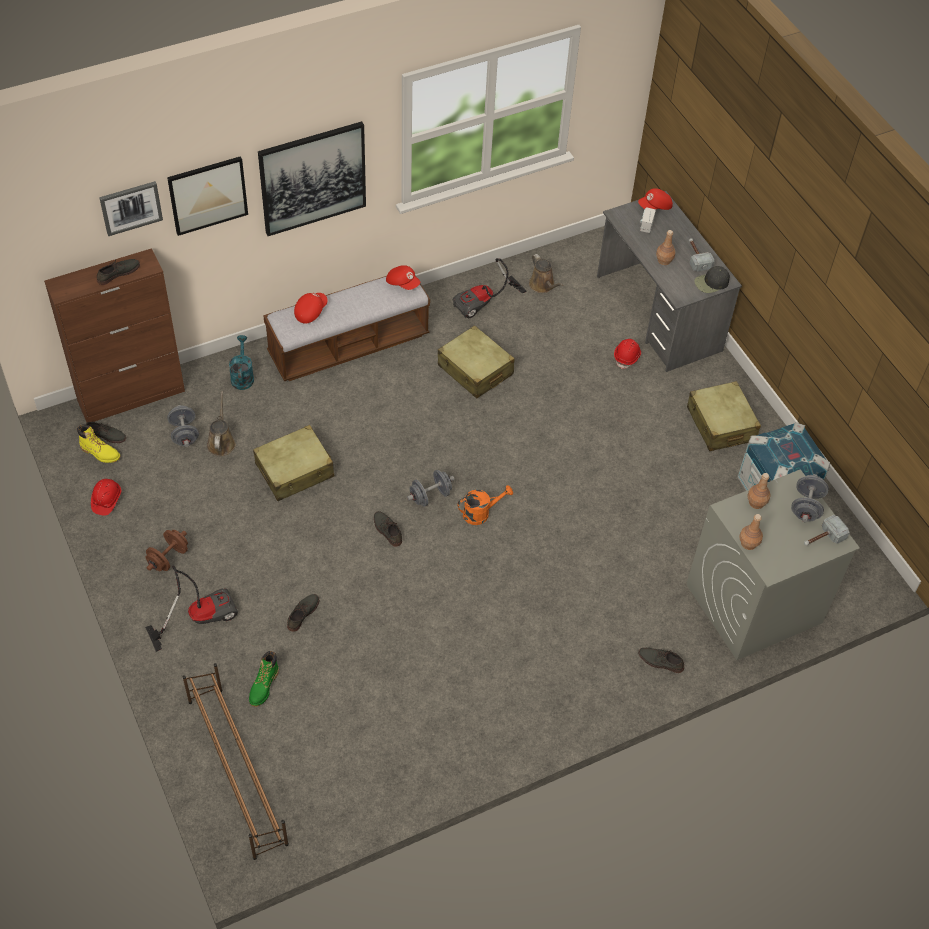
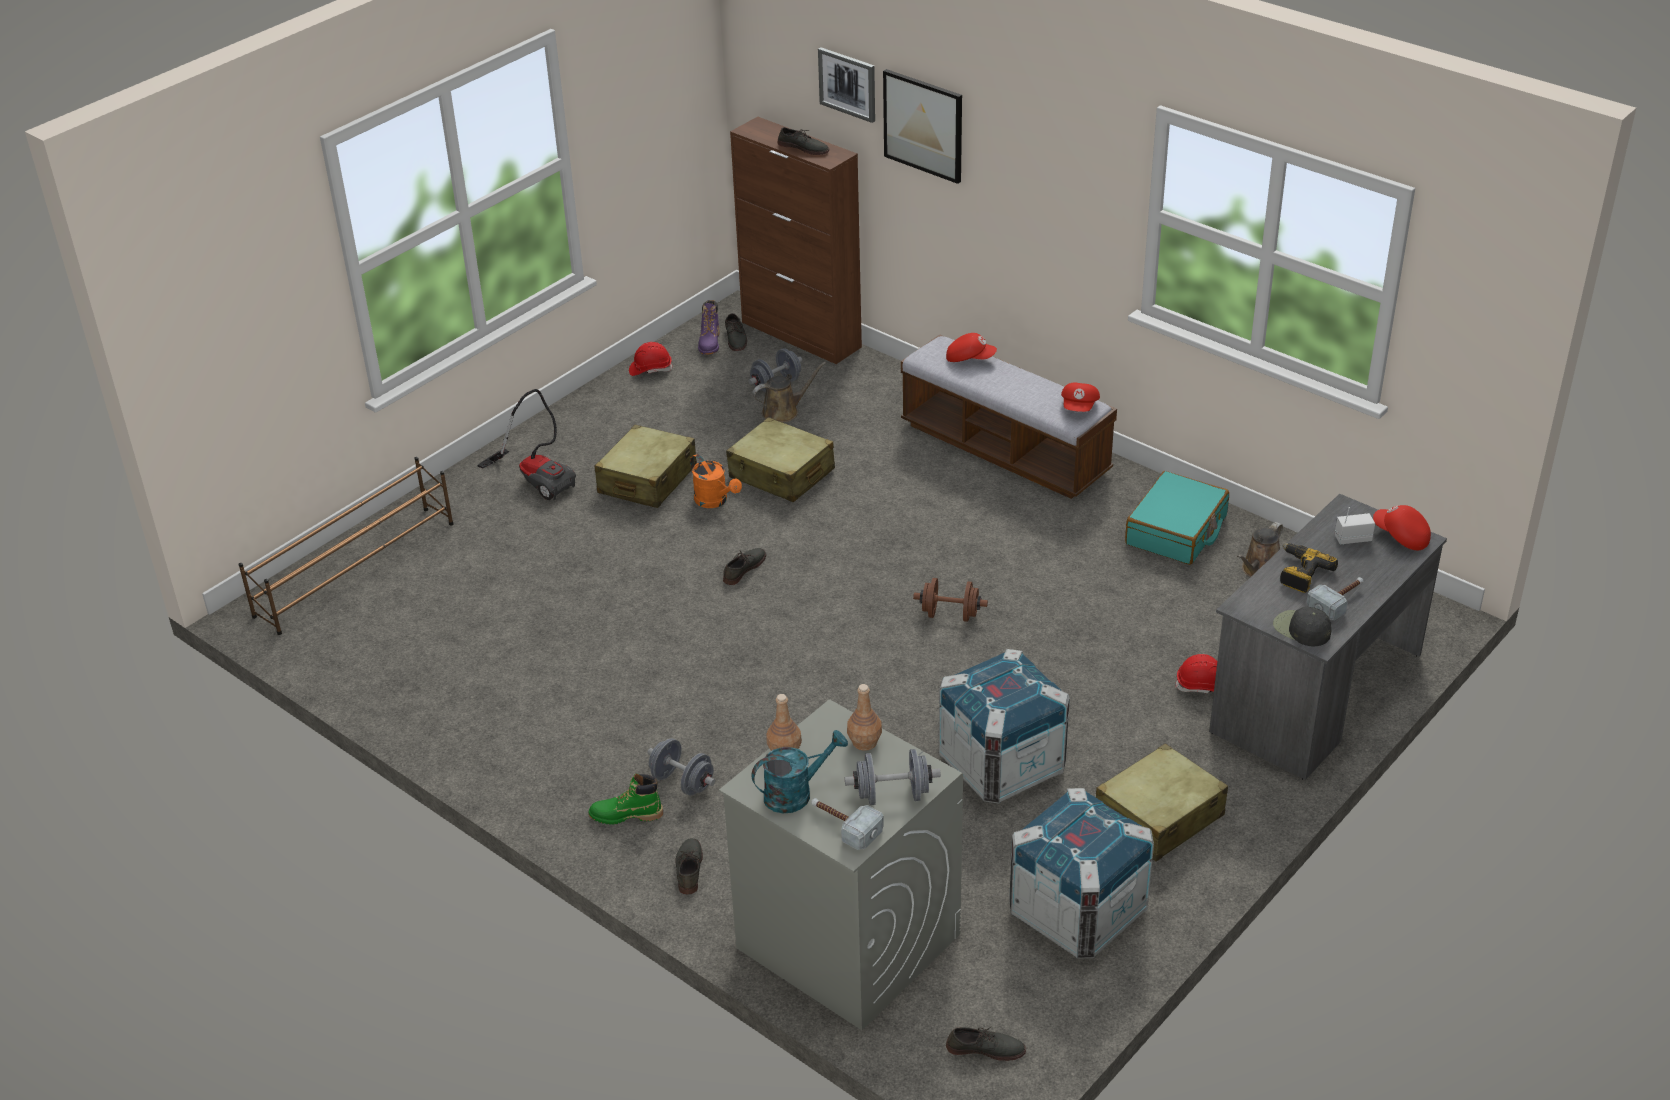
camera: 70 degrees right, 15 degrees down
yellow boot [77,425,121,463] -> purple boot [698,300,719,355]
brown dumbbell [146,530,188,571] -> brown dumbbell moved to [913,578,988,622]
turquoise watering can [229,335,254,390] -> turquoise watering can moved to [752,730,848,813]
green boot [249,651,279,706] -> green boot moved to [588,774,663,825]
picture [258,121,366,236] -> none
grey shoe [287,594,319,632] -> grey shoe moved to [946,1026,1026,1061]
grey dumbbell [407,470,455,507] -> grey dumbbell moved to [647,738,715,795]
beige suitcase [438,325,515,398] -> beige suitcase moved to [595,425,697,508]
vacuum cleaner [453,258,527,319] -> turquoise suitcase [1125,471,1229,565]
orange watering can [458,485,513,525] -> orange watering can moved to [690,454,742,508]
brown bottle [656,230,676,265] -> power drill [1280,543,1338,593]
none -> crate [939,649,1070,804]

